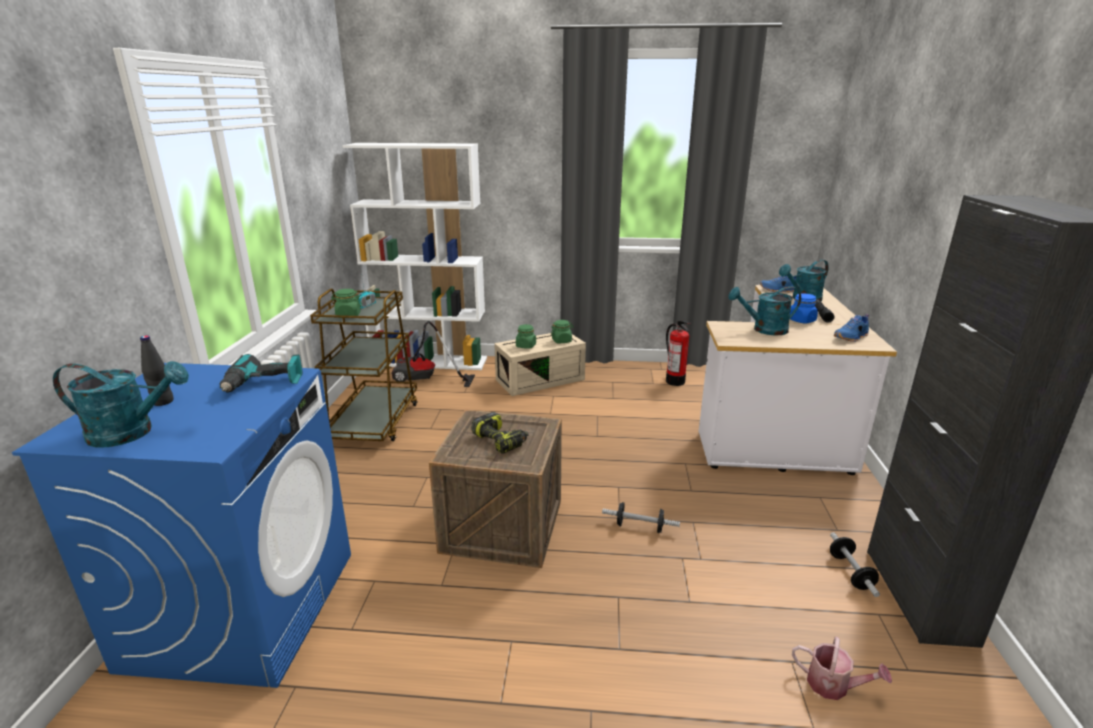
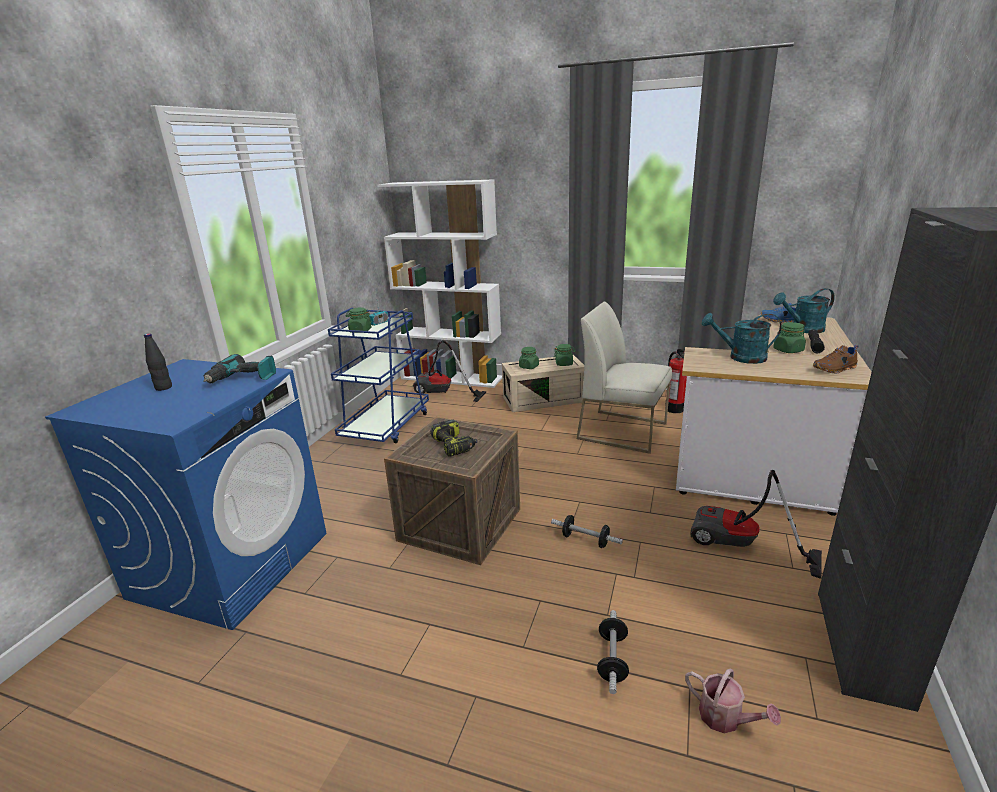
camera: 15 degrees right, 0 degrees up
turquoise watering can [53,361,189,447] -> none
brown cart [310,288,418,441] -> blue cart [328,308,429,443]
blue jar [790,293,818,324] -> green jar [773,322,806,353]
dumbbell [830,532,880,597] -> dumbbell moved to [597,610,629,694]
blue shoe [834,314,869,342] -> brown shoe [813,345,859,374]
none -> white chair [577,302,672,454]
none -> vacuum cleaner [690,470,822,579]

